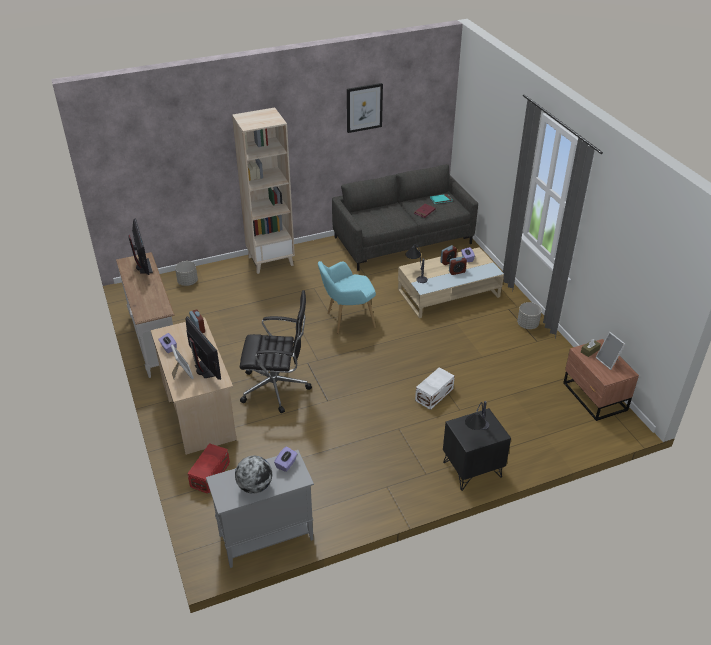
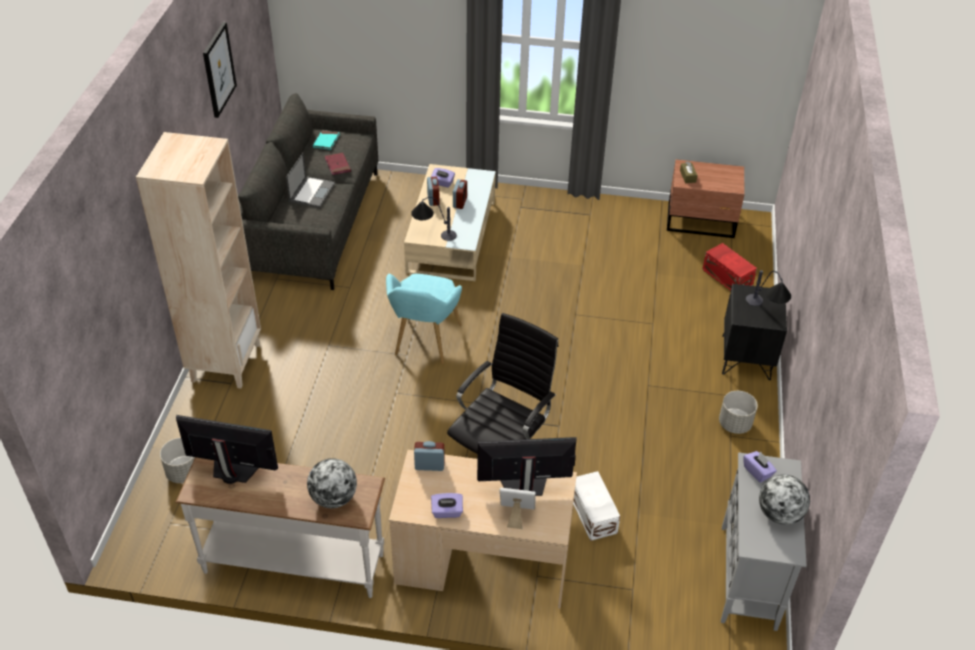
camera: 60 degrees left, 5 degrees up
red storage box [187,443,230,494] -> red storage box moved to [702,243,757,291]
white storage box [415,367,455,410] -> white storage box moved to [573,471,620,541]
grey planter [517,302,542,329] -> grey planter moved to [719,391,758,434]
picture frame [595,332,625,370] -> none
none -> laptop [286,153,335,208]
none -> globe [307,458,357,508]

